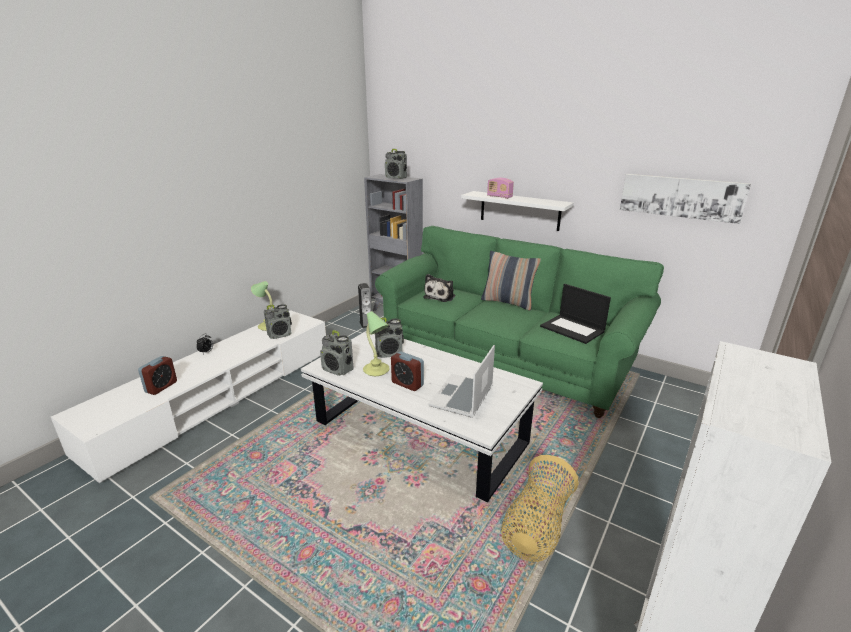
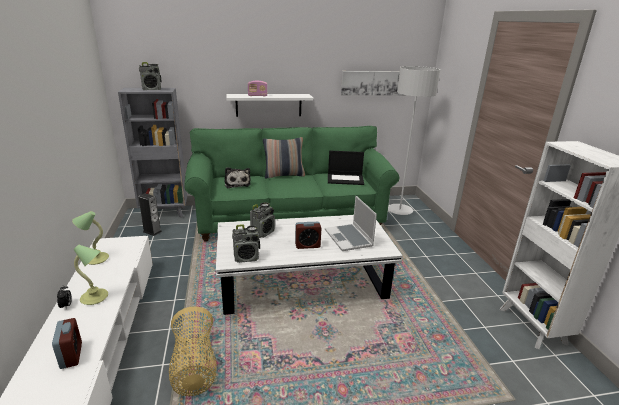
camera: 45 degrees left, 0 degrees up
radio [264,304,292,339] -> none
table lamp [363,311,390,376] -> table lamp moved to [74,244,108,305]
basket [501,455,578,562] -> basket moved to [169,306,217,396]
none -> grey floor lamp [388,66,440,215]

